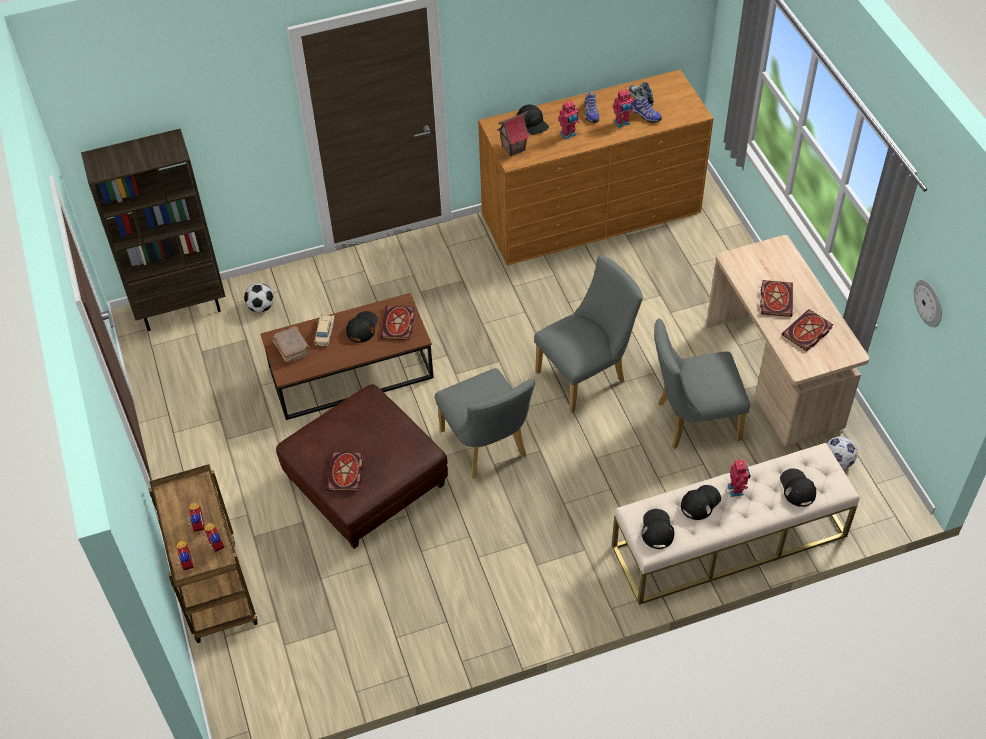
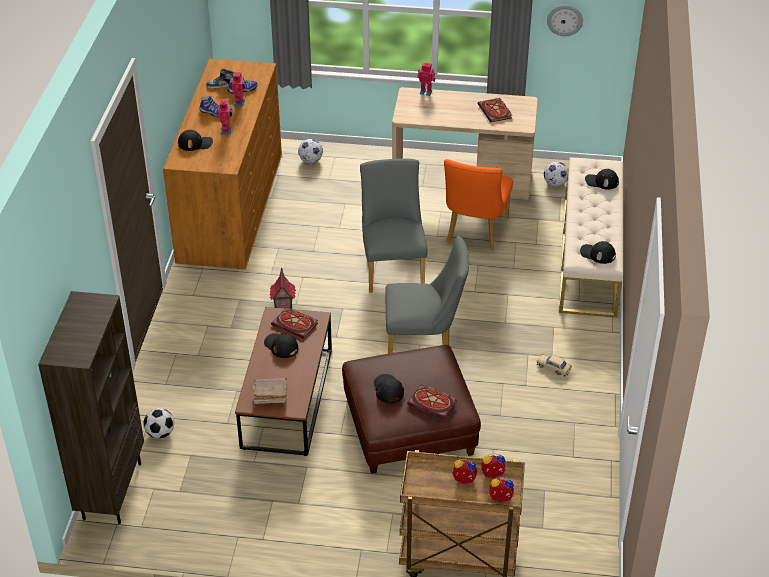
camera: 65 degrees left, 10 degrees down
beige toy car [314,314,335,346] -> beige toy car moved to [537,353,572,376]
toy house [497,111,530,156] -> toy house moved to [269,268,296,309]
grey chair [654,318,750,449] -> orange chair [444,159,513,251]
black cap [681,485,721,520] -> black cap moved to [374,374,404,403]
toy robot [728,458,751,497] -> toy robot moved to [417,62,435,96]
book [760,280,793,317] -> none
none -> football [298,139,323,164]

